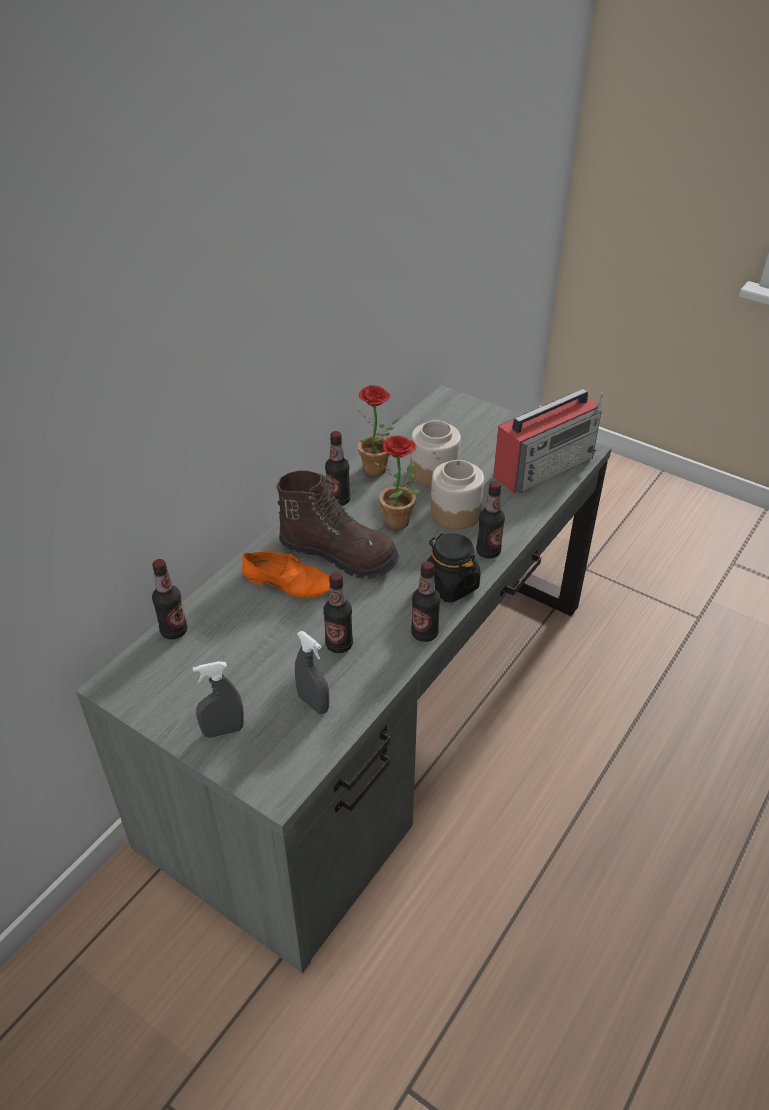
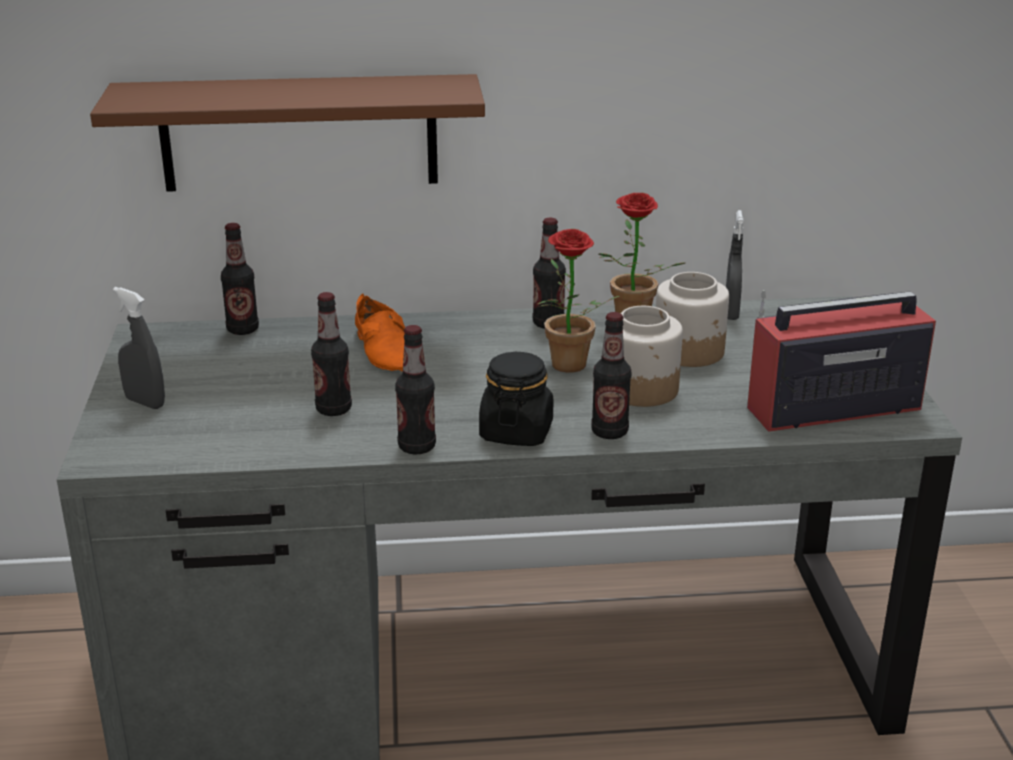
camera: 50 degrees right, 15 degrees down
brown boot [276,470,399,579] -> none
grey spray bottle [295,631,329,714] -> grey spray bottle moved to [726,210,744,320]
radio [493,389,603,493] -> radio turned 150 degrees clockwise [747,290,936,432]
none -> brown shelf [90,74,485,192]

